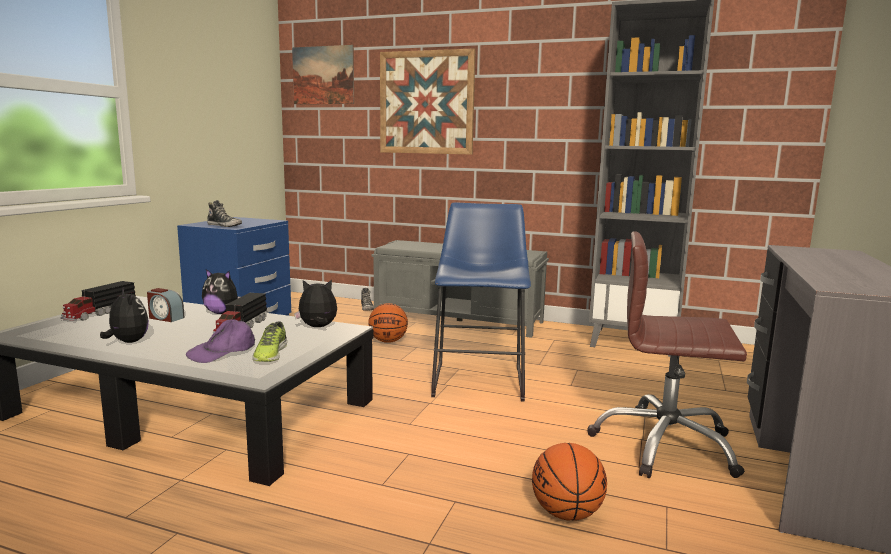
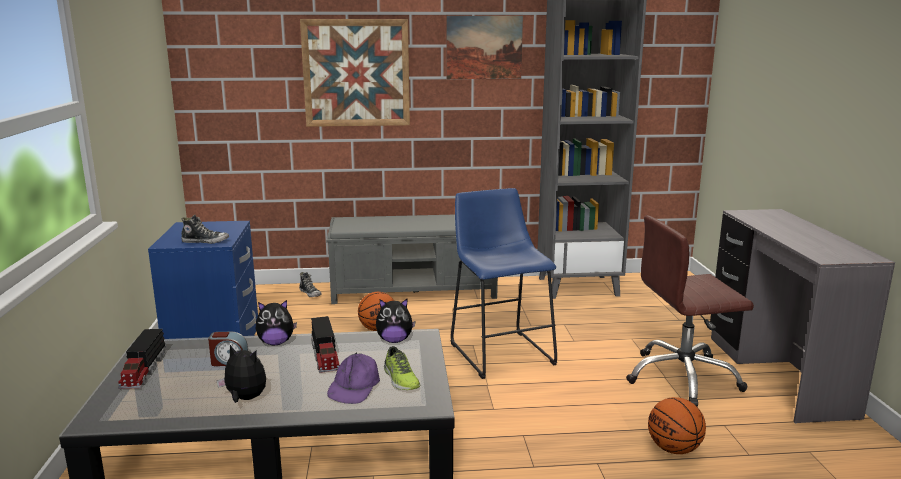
camera: 25 degrees left, 5 degrees up
picture [292,45,354,104] -> picture moved to [446,16,523,79]
plush toy [294,280,337,327] -> plush toy turned 150 degrees counterclockwise [376,299,416,343]

